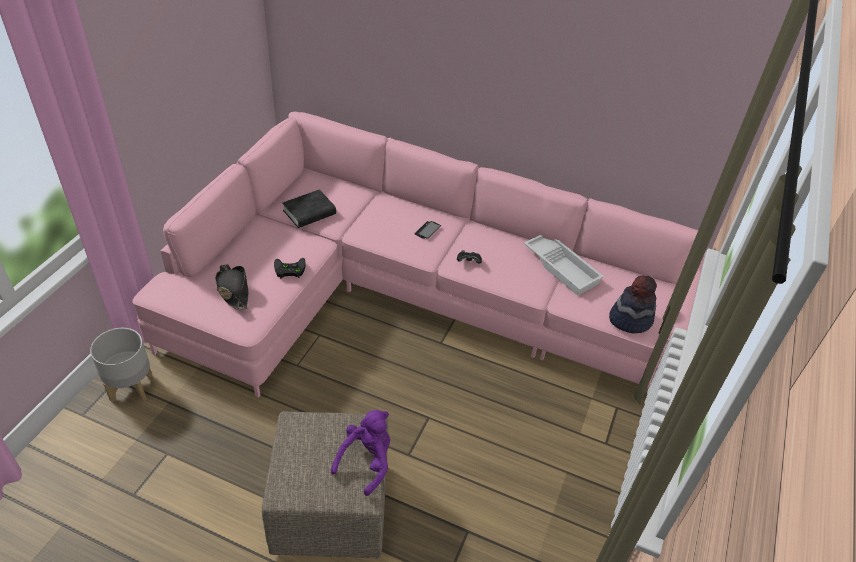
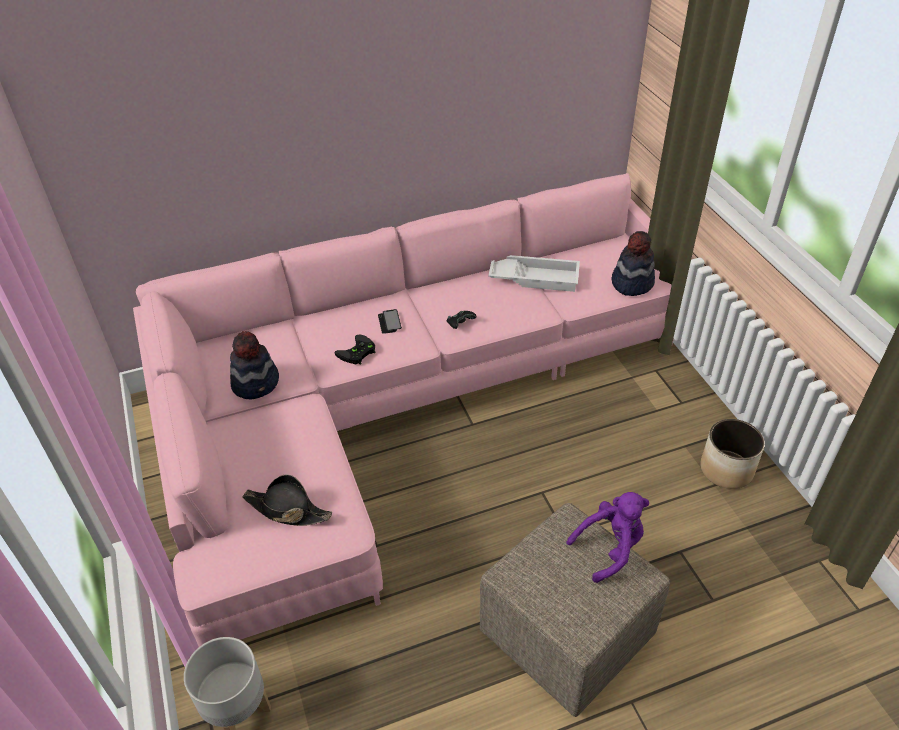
camera: 40 degrees left, 0 degrees up
black game controller [274,258,306,279] -> black game controller moved to [335,335,375,364]
black book [282,190,336,228] -> hat [230,331,279,399]
purple plush toy [331,410,390,496] -> purple plush toy turned 75 degrees clockwise [567,492,649,583]
none -> planter [700,419,765,489]

